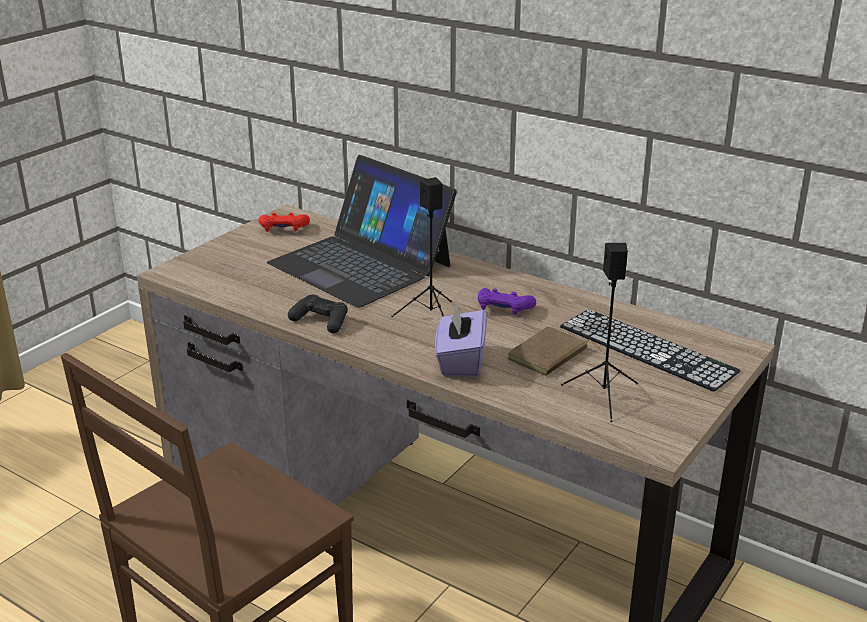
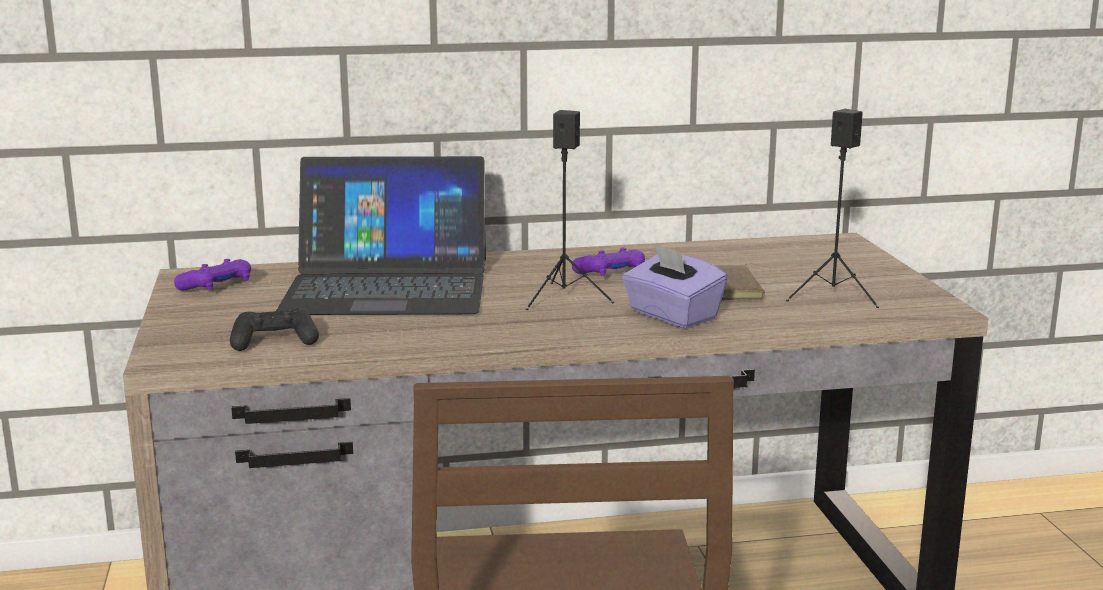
camera: 45 degrees left, 10 degrees down
red game controller [259,213,310,232] -> purple game controller [174,259,251,291]
black game controller [288,295,348,333] -> black game controller moved to [230,307,319,351]
keyboard [560,309,740,392] -> none

